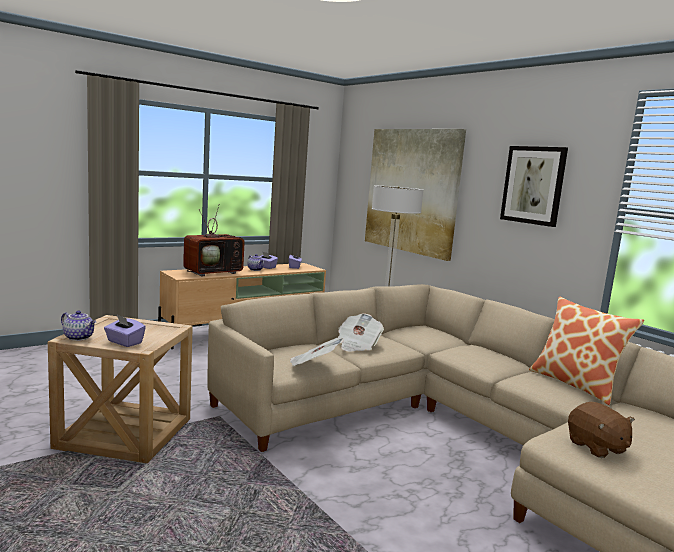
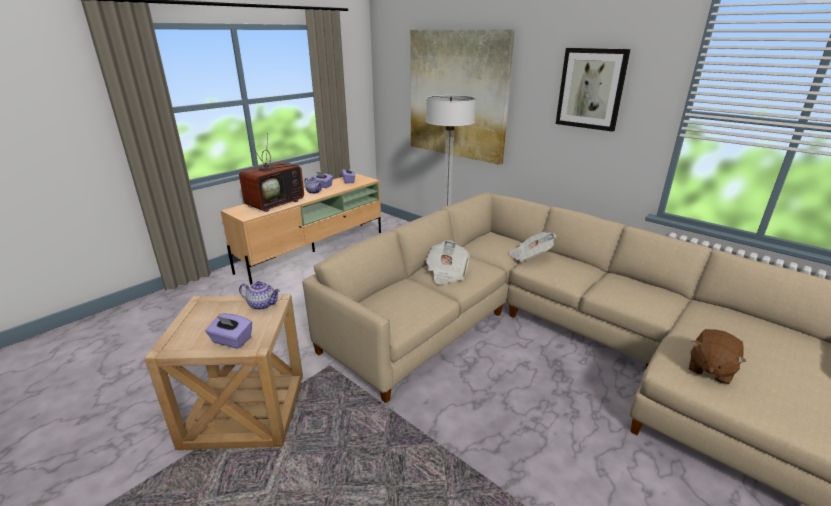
camera: 10 degrees left, 15 degrees up
teapot [61,311,96,341] -> teapot moved to [239,281,280,310]
newspaper [290,337,344,367] -> newspaper moved to [508,232,556,262]
pillow [529,296,644,405] -> none
brown plush toy [568,402,635,458] -> brown plush toy turned 75 degrees clockwise [689,329,746,384]

